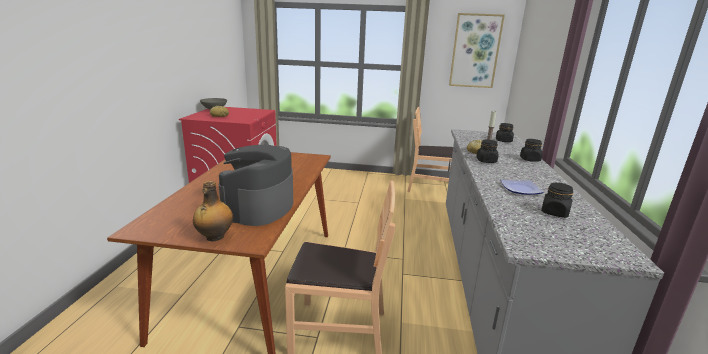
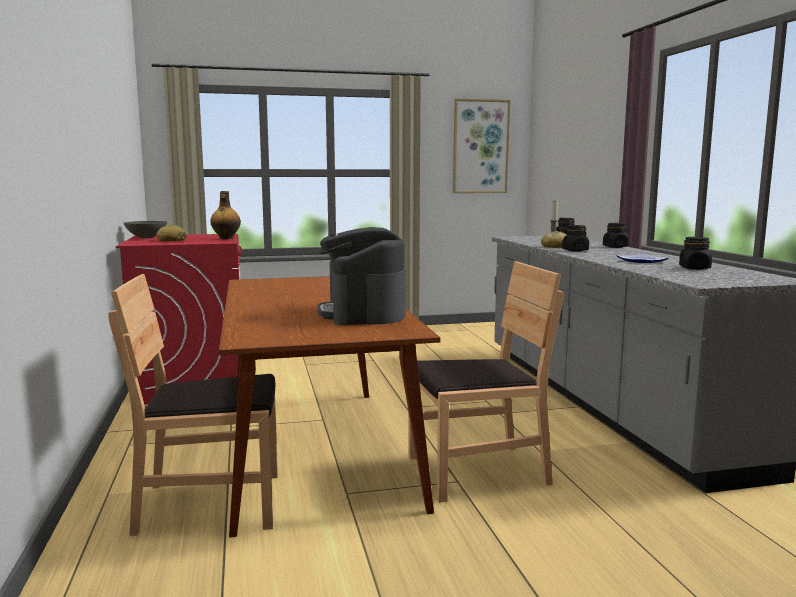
camera: 20 degrees left, 10 degrees down
bottle [193,181,233,241] -> bottle moved to [210,191,241,239]
brown chair [407,107,453,192] -> brown chair moved to [108,274,278,536]

